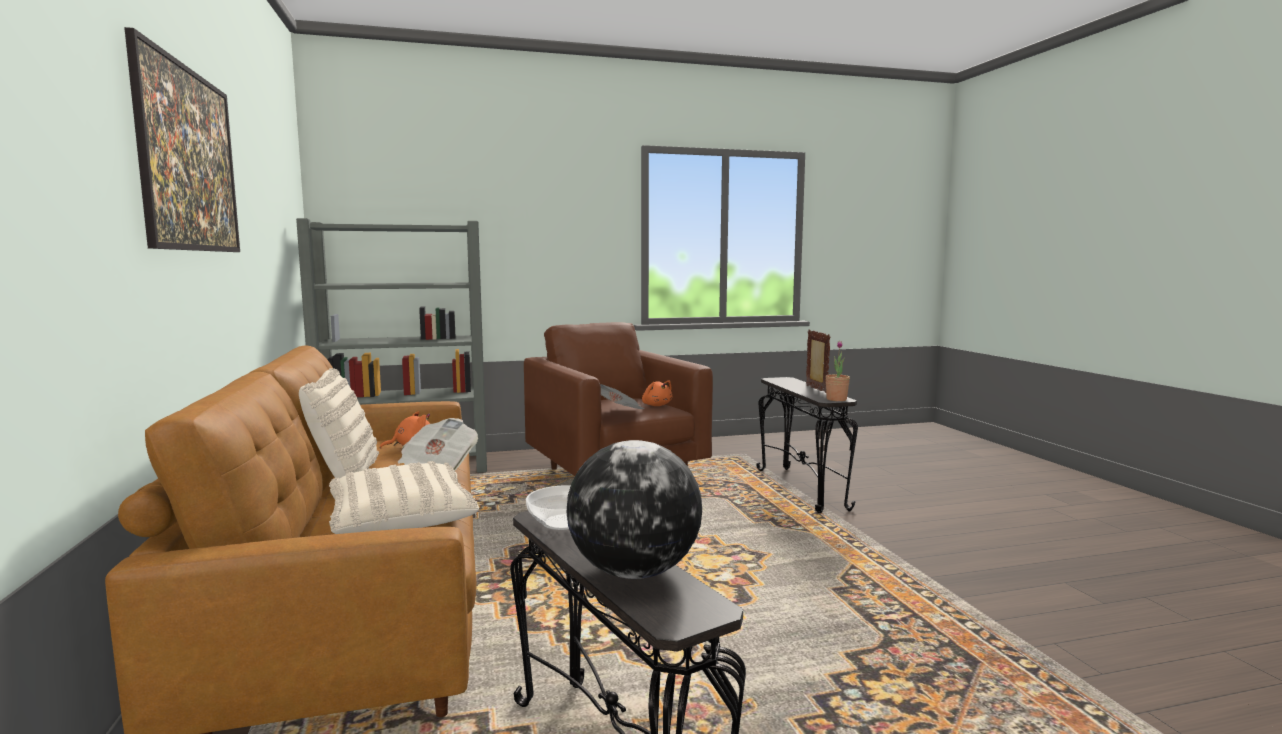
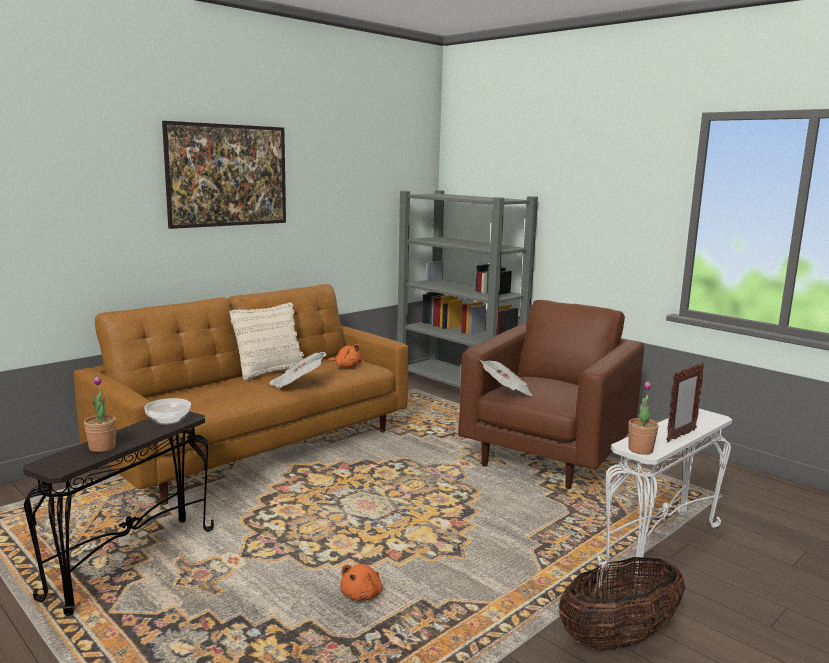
camera: 60 degrees right, 5 degrees up
beige pillow [329,461,479,534] -> none
globe [567,440,702,579] -> potted plant [84,376,116,452]
orange plush toy [642,380,672,406] -> orange plush toy moved to [340,564,383,601]
black side table [756,377,858,513] -> white side table [597,409,732,586]
none -> basket [559,557,685,651]

